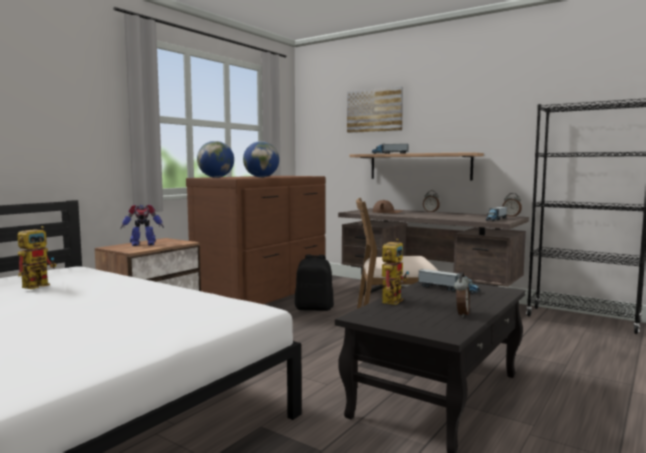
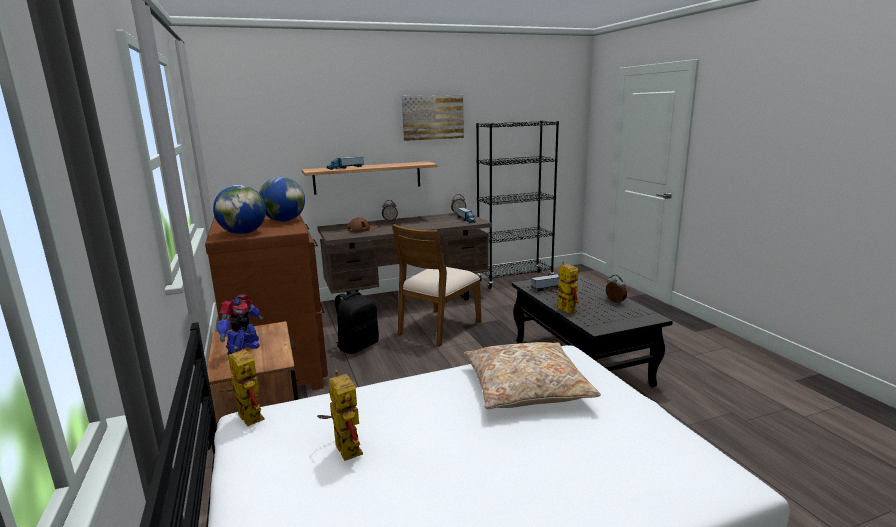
camera: 55 degrees left, 10 degrees up
picture [347,86,403,133] -> picture moved to [402,95,464,141]
none -> toy robot [220,347,265,426]
none -> beige pillow [464,342,601,409]

